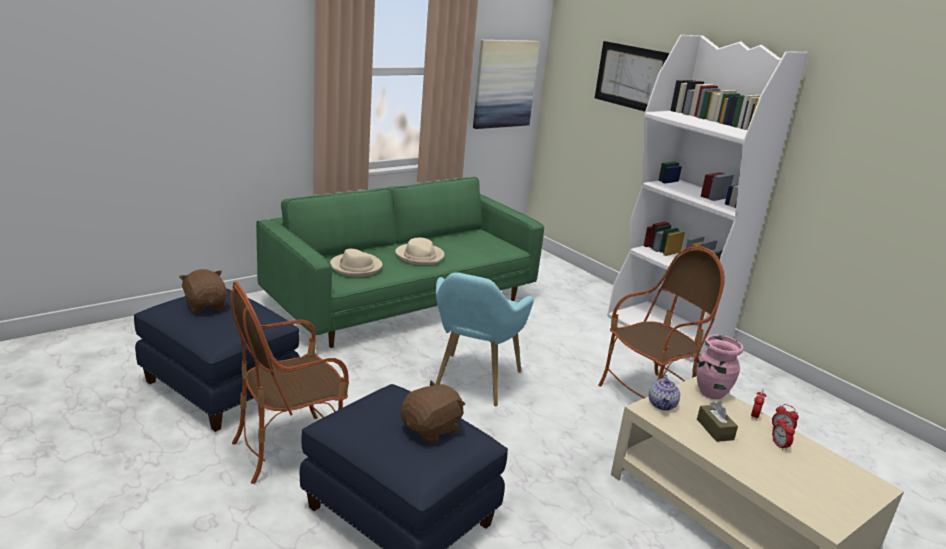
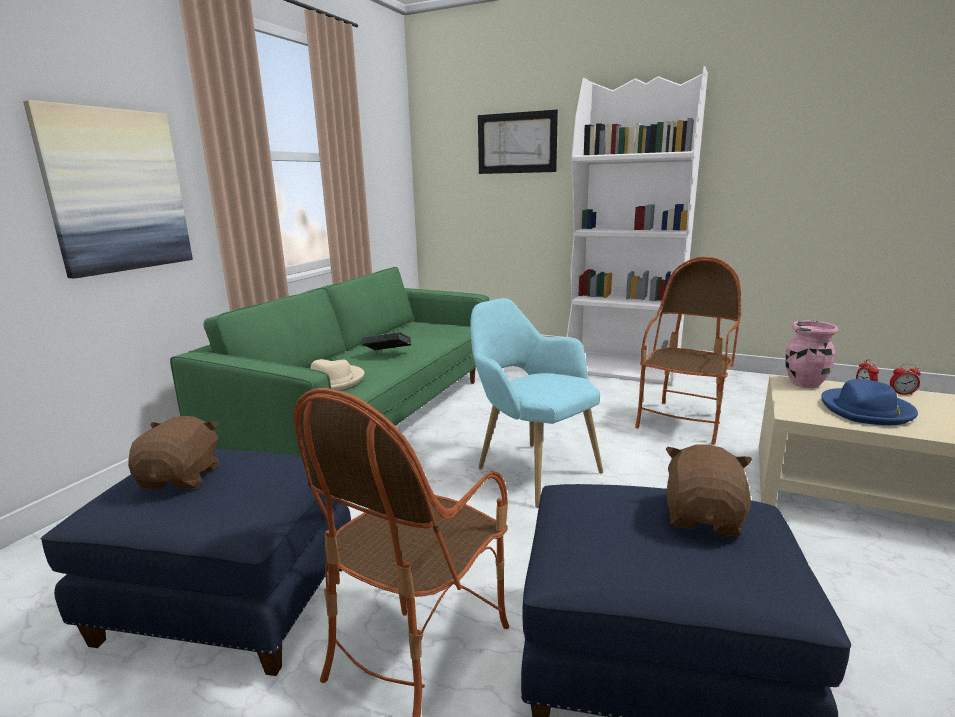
camera: 25 degrees left, 5 degrees down
brown plush toy [179,269,227,313] -> brown plush toy turned 60 degrees clockwise [128,416,219,490]
beige hat [395,238,445,265] -> book [362,332,411,351]
turquoise armchair [436,272,534,407] -> turquoise armchair turned 150 degrees clockwise [470,298,603,508]
picture [473,40,540,129] -> picture moved to [23,100,193,279]
teapot [649,374,680,411] -> none
brown tissue box [697,402,738,442] -> blue hat [821,379,918,425]
alarm clock [772,417,795,451] -> none

